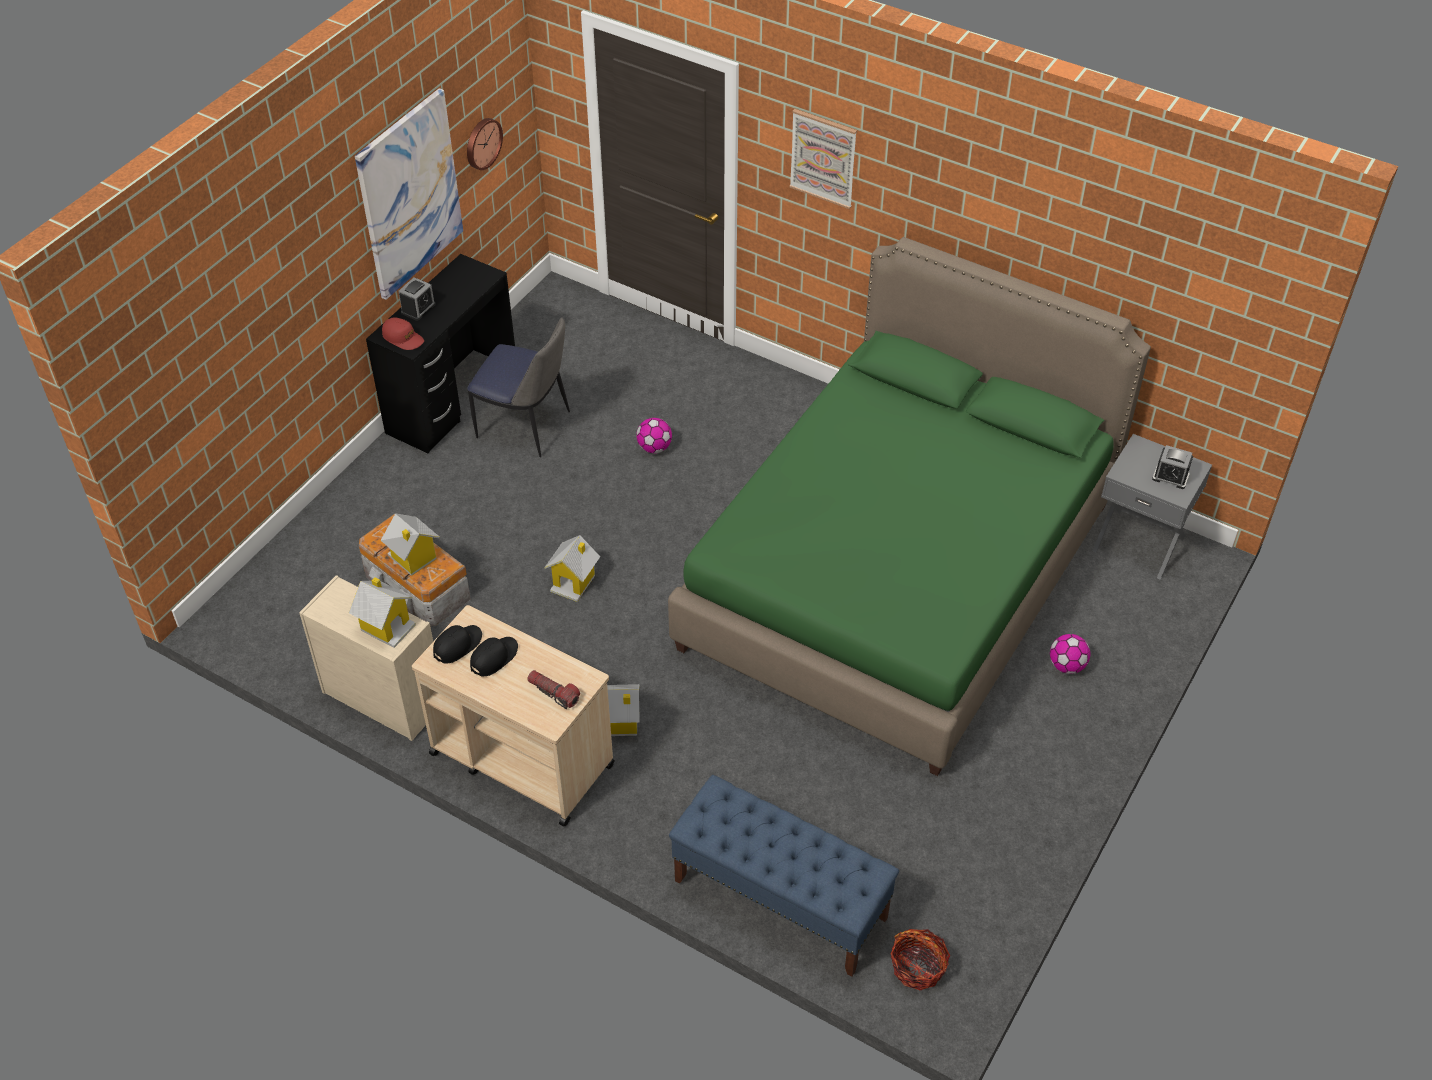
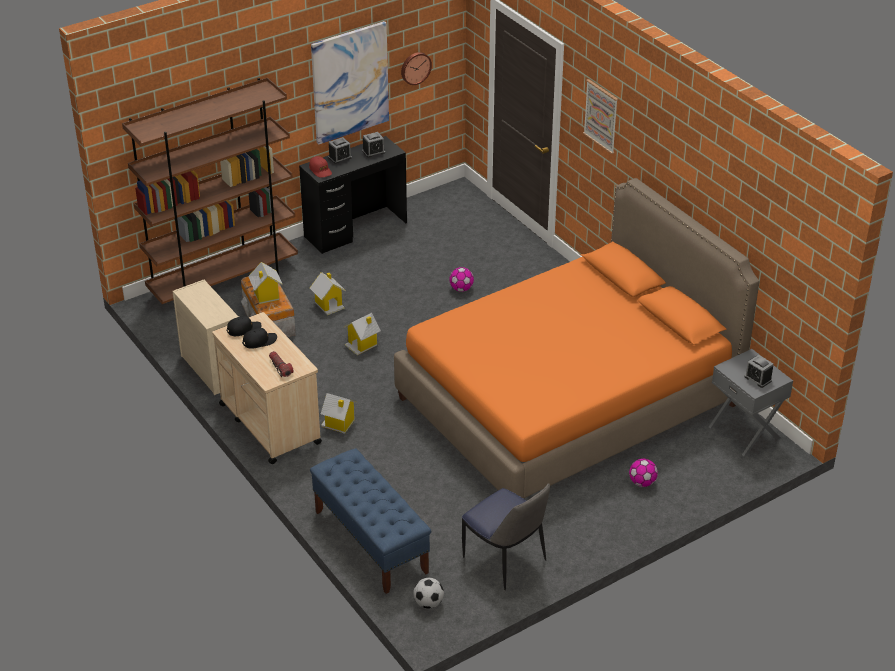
camera: 25 degrees right, 10 degrees down
toy house [349,577,416,648] -> toy house moved to [310,272,346,315]
chair [467,317,570,457] -> chair moved to [462,483,550,590]
green bed [668,237,1151,776] -> orange bed [394,178,759,499]
basket [891,929,950,990] -> football [413,578,444,609]
none -> brown bookcase [122,78,298,304]
none -> alarm clock [362,132,385,158]

